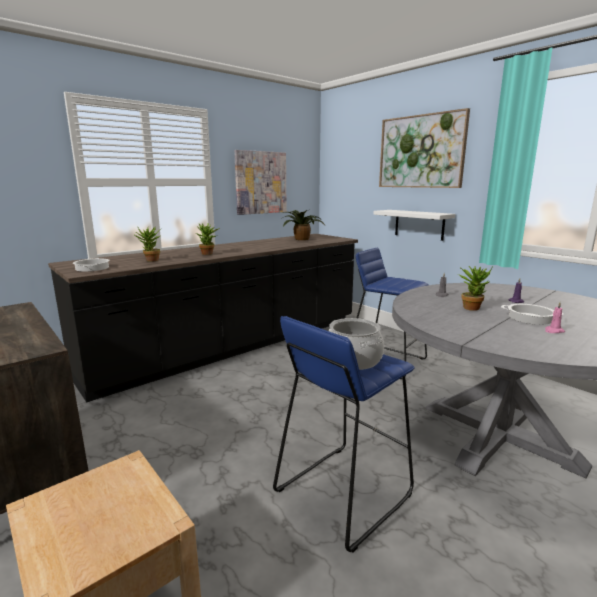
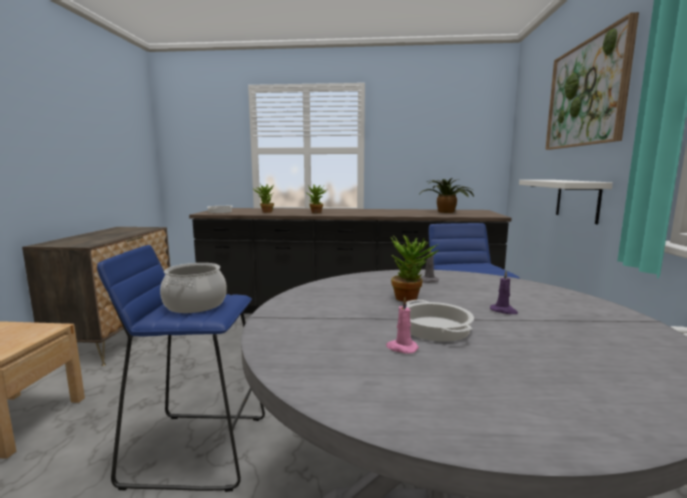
camera: 45 degrees right, 5 degrees down
picture [234,150,286,215] -> none

